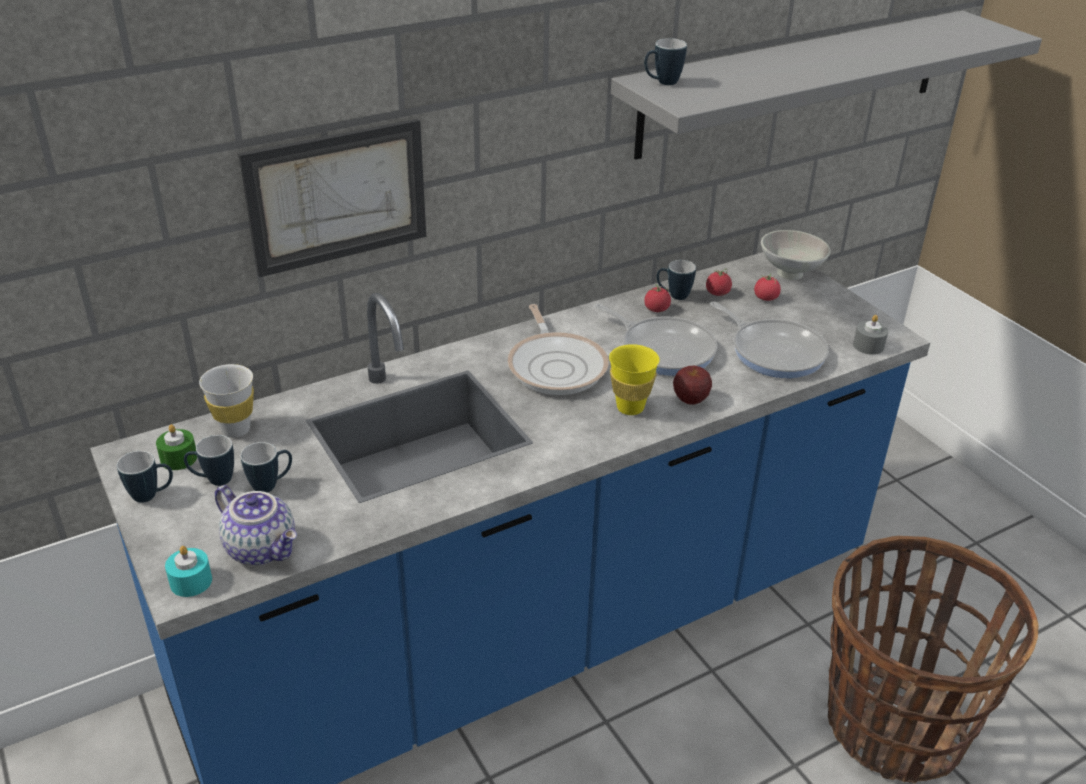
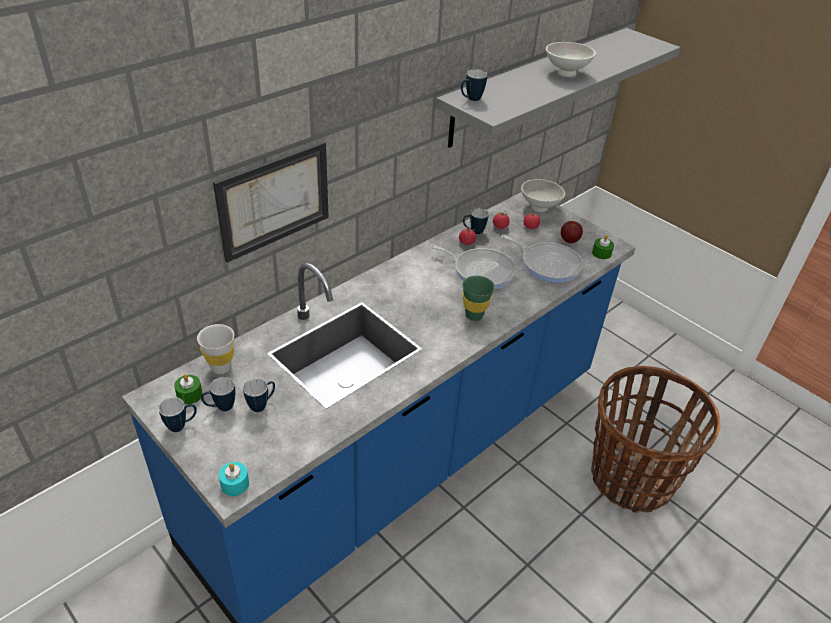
camera: 15 degrees left, 5 degrees up
teapot [215,485,297,565] -> none
frying pan [508,304,609,395] -> none
yellow cup [609,344,660,415] -> green cup [462,276,495,321]
apple [673,366,712,405] -> apple moved to [561,221,583,243]
grey candle [853,315,888,355] -> green candle [592,235,614,260]
none -> white bowl [546,42,596,77]

